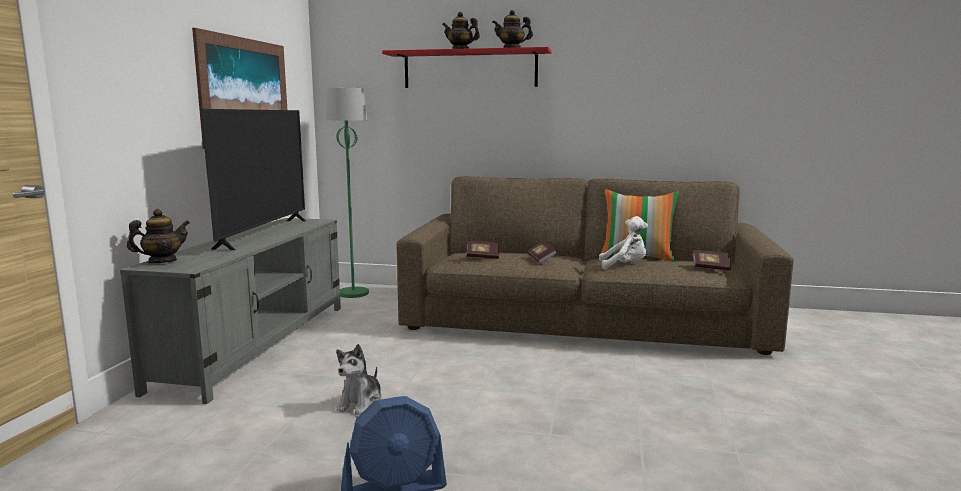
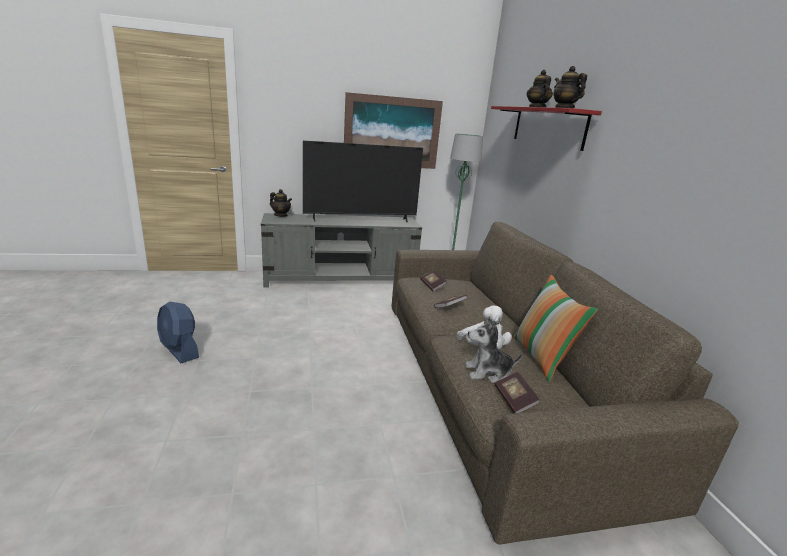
camera: 65 degrees right, 10 degrees up
plush toy [336,344,382,415] -> plush toy moved to [465,318,523,383]

